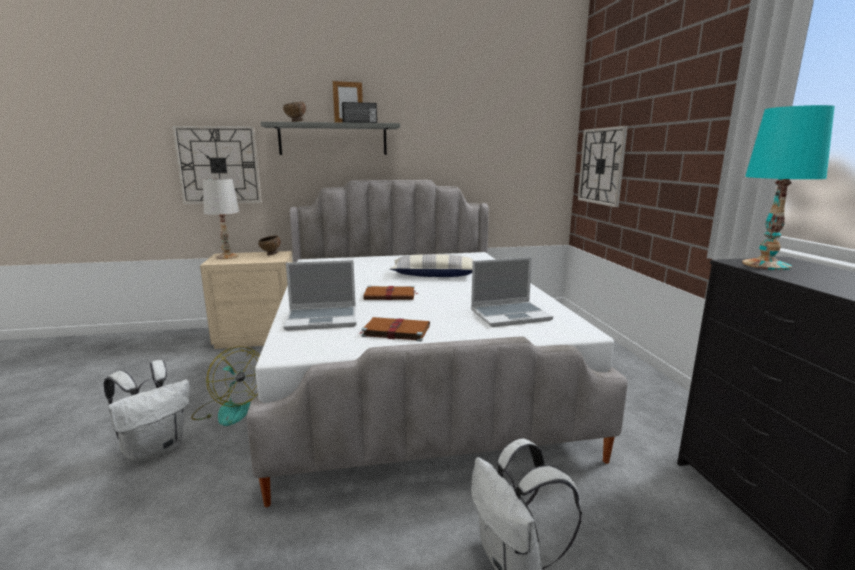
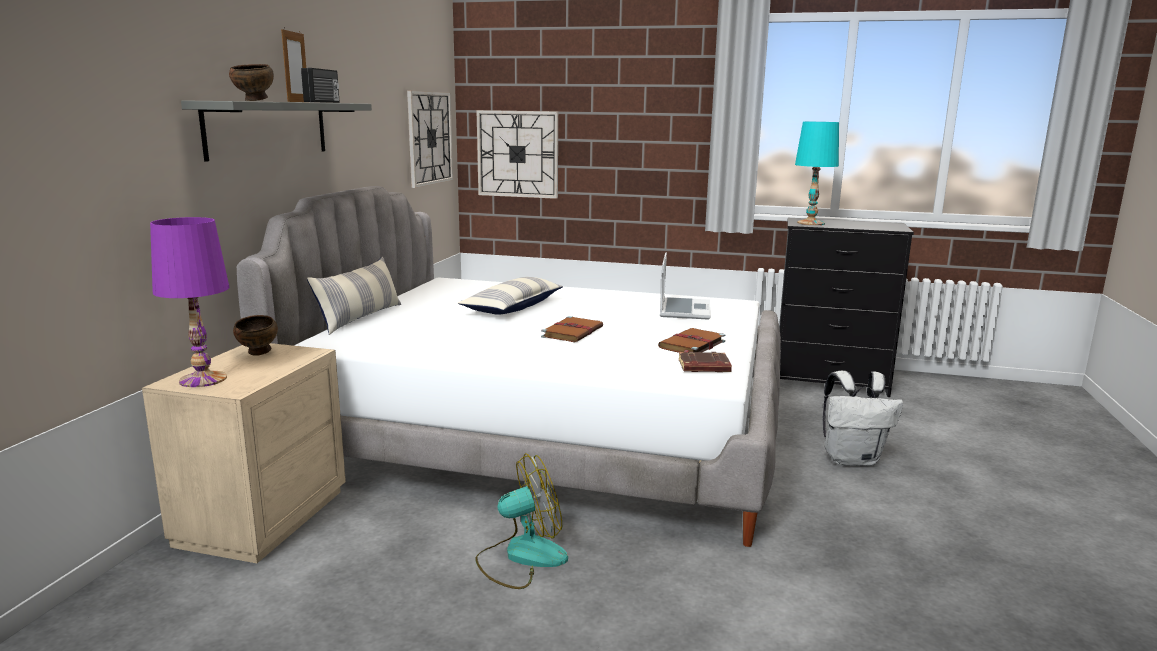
camera: 65 degrees left, 0 degrees up
white backpack [104,360,190,463] -> none
wall clock [171,125,262,204] -> wall clock moved to [407,91,453,188]
white table lamp [203,178,239,259] -> purple table lamp [150,217,229,387]
laptop [283,260,356,331] -> none
none -> pillow [307,257,401,335]
none -> brown book [678,352,732,372]

